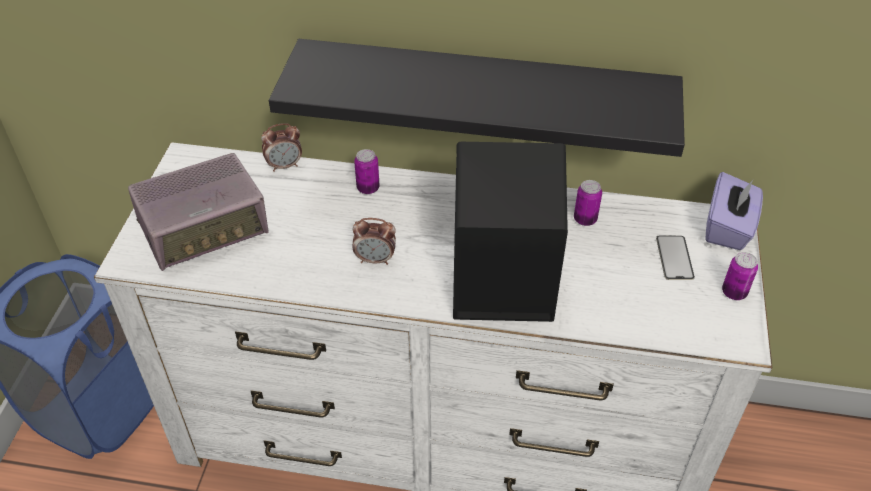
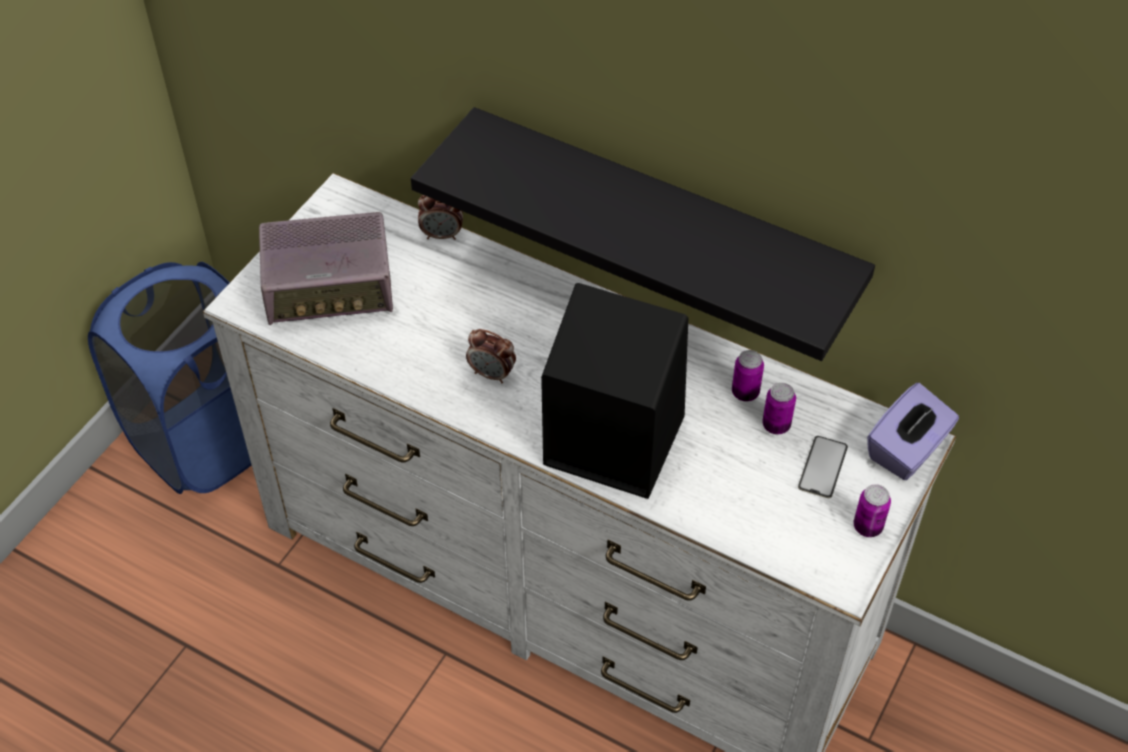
camera: 20 degrees right, 5 degrees up
can [354,149,380,194] -> can moved to [762,383,796,435]

